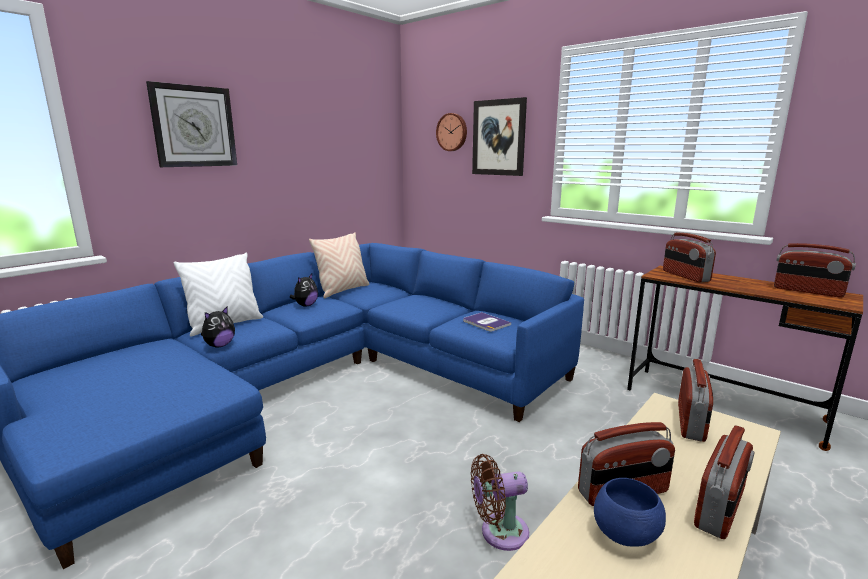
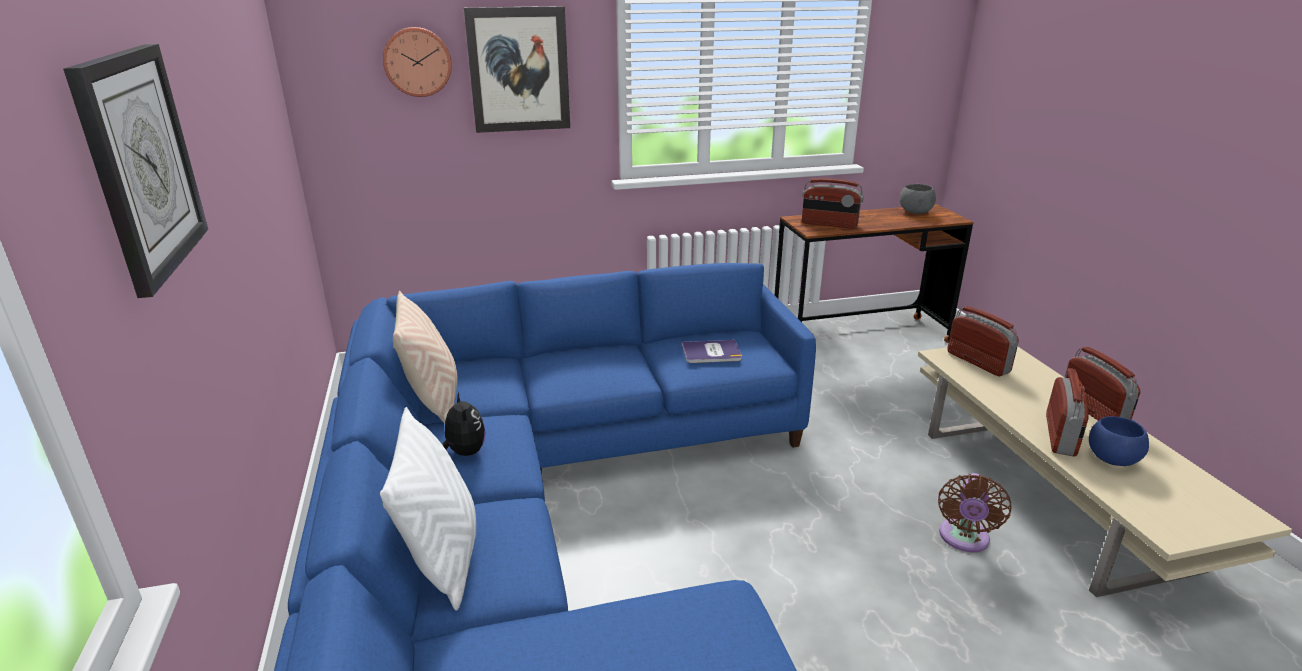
camera: 55 degrees left, 10 degrees up
plush toy [201,307,235,347] -> none
radio [774,243,856,297] -> grey bowl [900,184,936,214]

